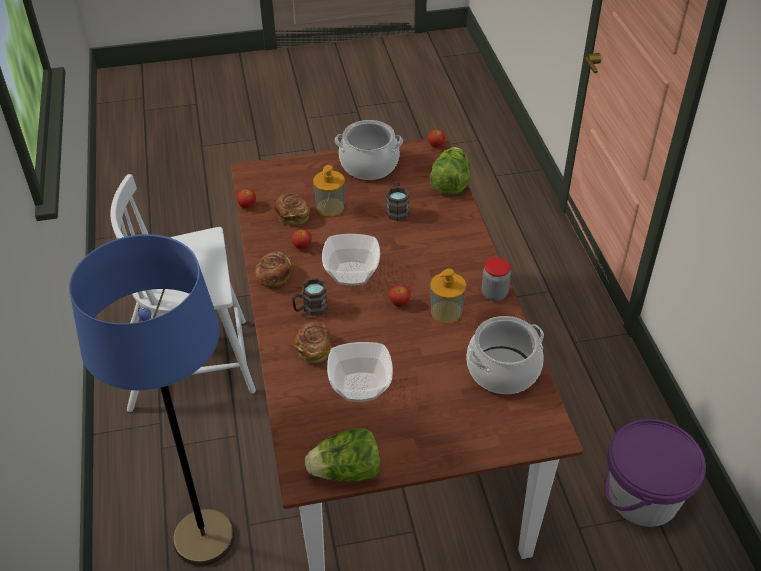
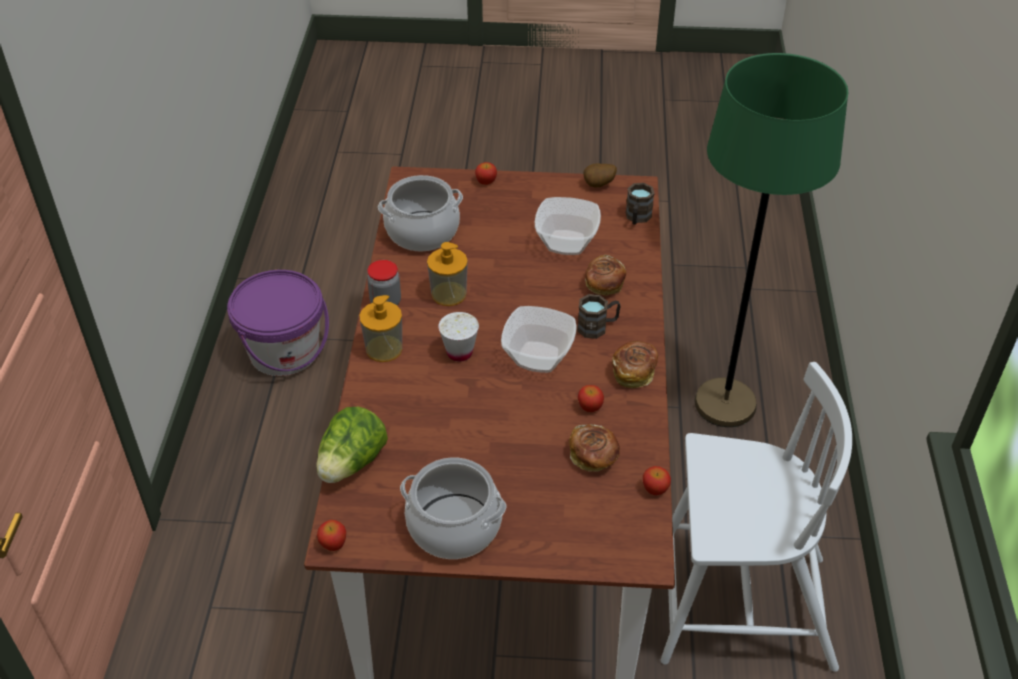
camera: 165 degrees left, 0 degrees up
blue floor lamp [69,234,235,566] -> green floor lamp [695,53,848,427]
lettuce [305,427,380,482] -> potato [584,163,617,188]
soap dispenser [313,165,345,217] -> soap dispenser moved to [360,295,402,362]
brown mug [386,183,410,221] -> brown mug moved to [626,183,655,225]
apple [389,285,410,307] -> apple moved to [475,162,497,185]
none -> white cup [438,312,479,362]

